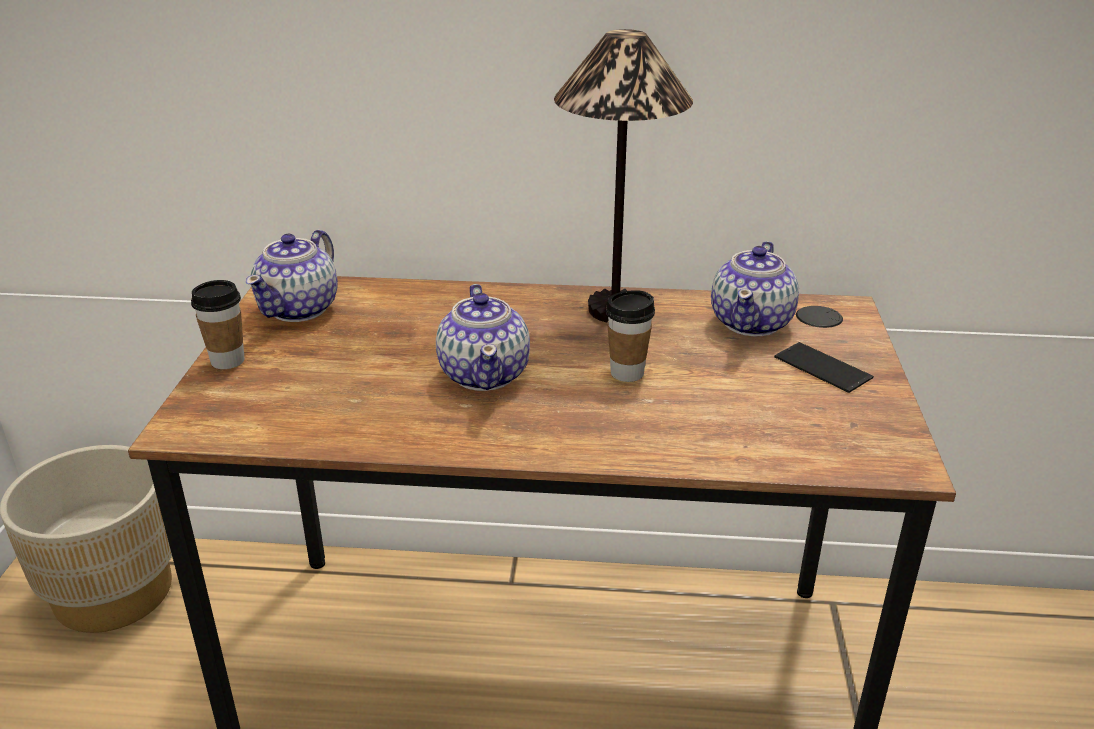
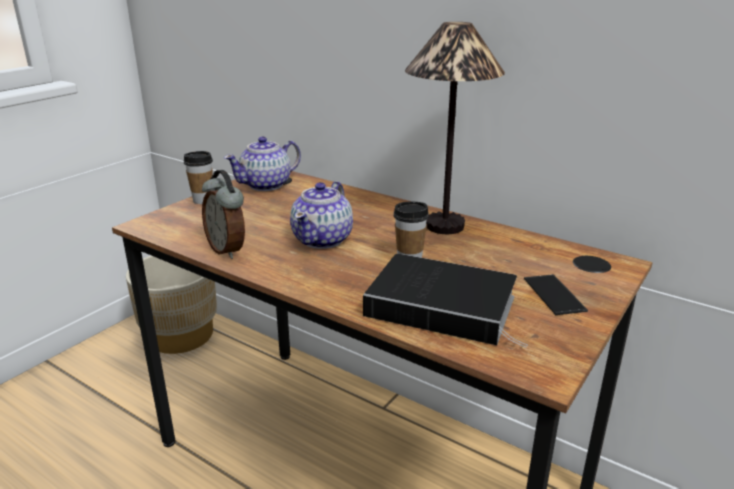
camera: 30 degrees right, 5 degrees down
teapot [711,241,799,336] -> none
none -> alarm clock [202,170,245,259]
none -> book [363,254,528,348]

